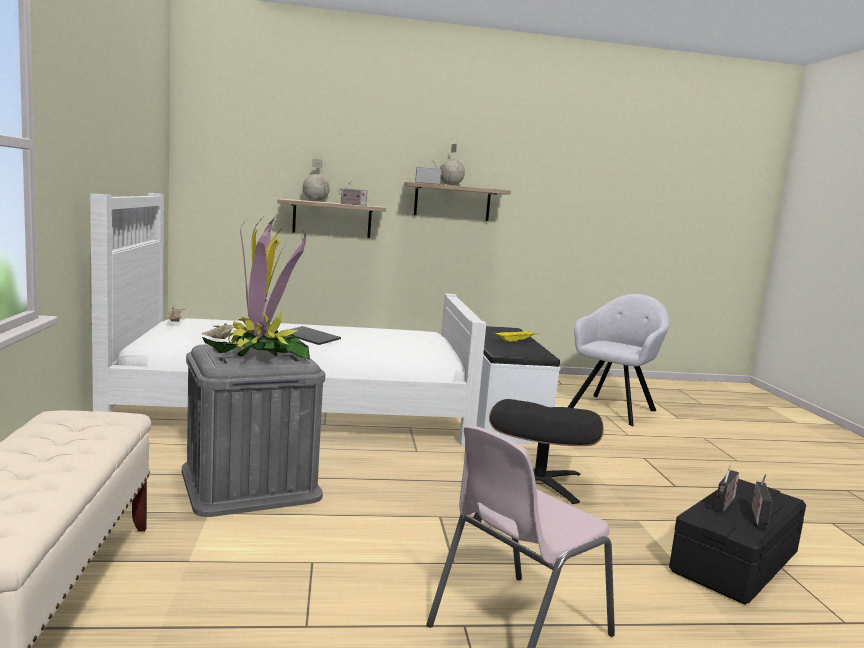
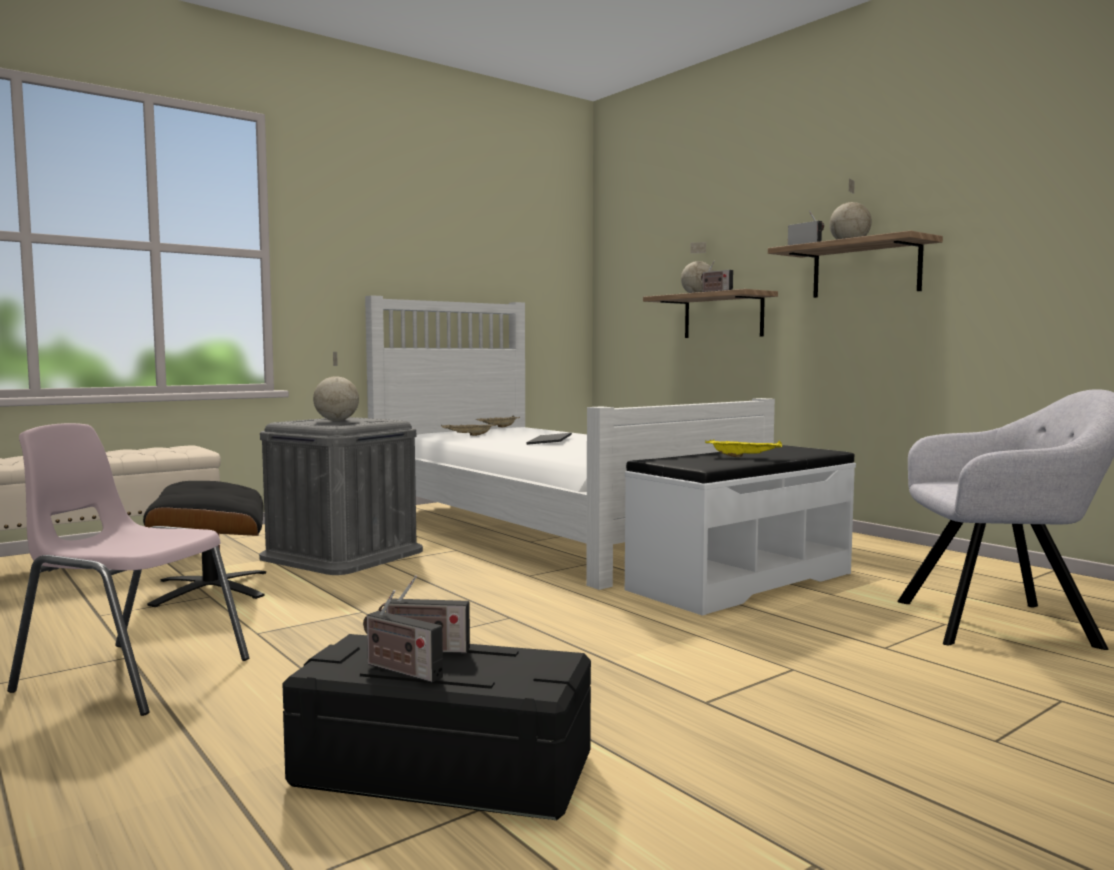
camera: 60 degrees right, 5 degrees down
potted plant [202,219,310,360] -> globe [313,352,359,421]
black ottoman [489,399,604,504] -> black ottoman moved to [143,481,266,607]
radio [752,474,773,529] -> radio turned 135 degrees counterclockwise [363,590,443,682]

